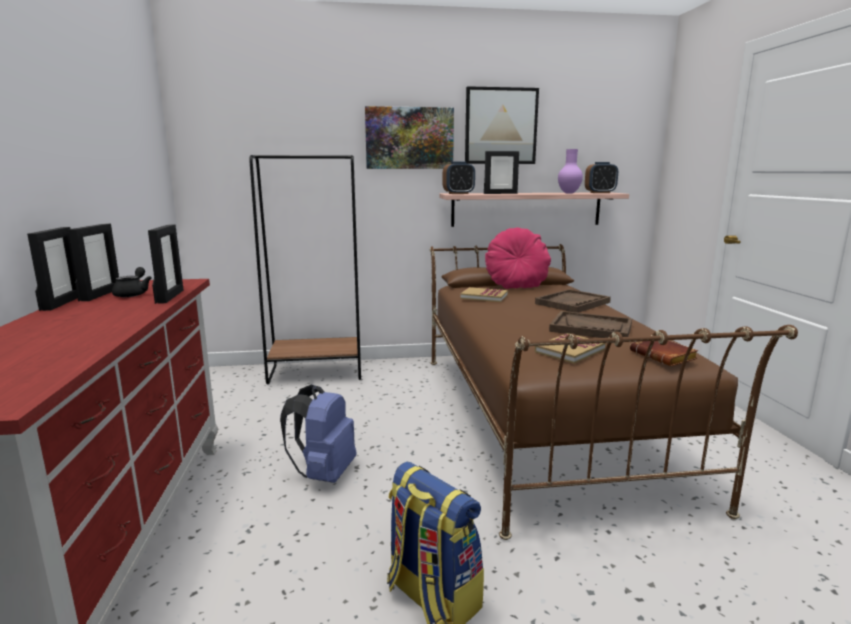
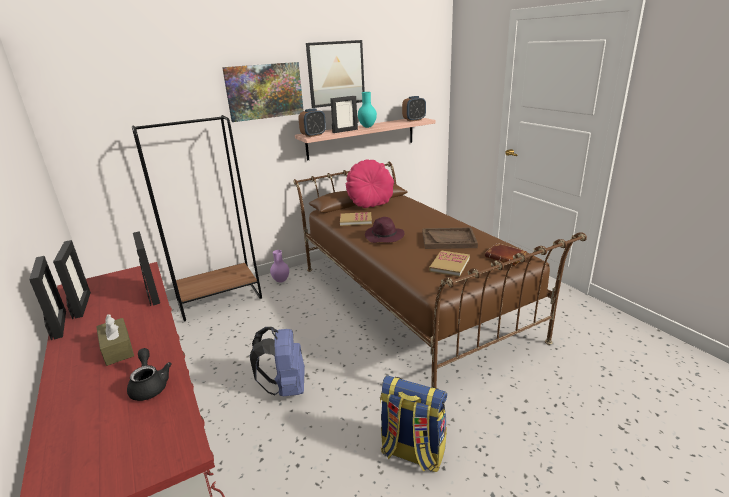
camera: 20 degrees left, 10 degrees up
black teapot [112,267,152,297] -> black teapot moved to [127,348,172,401]
brown tray [535,289,611,313] -> none
purple vase [558,149,583,193] -> purple vase moved to [270,250,289,283]
none -> brown tissue box [96,314,134,366]
none -> turquoise vase [358,92,377,128]
none -> purple hat [365,217,405,243]

